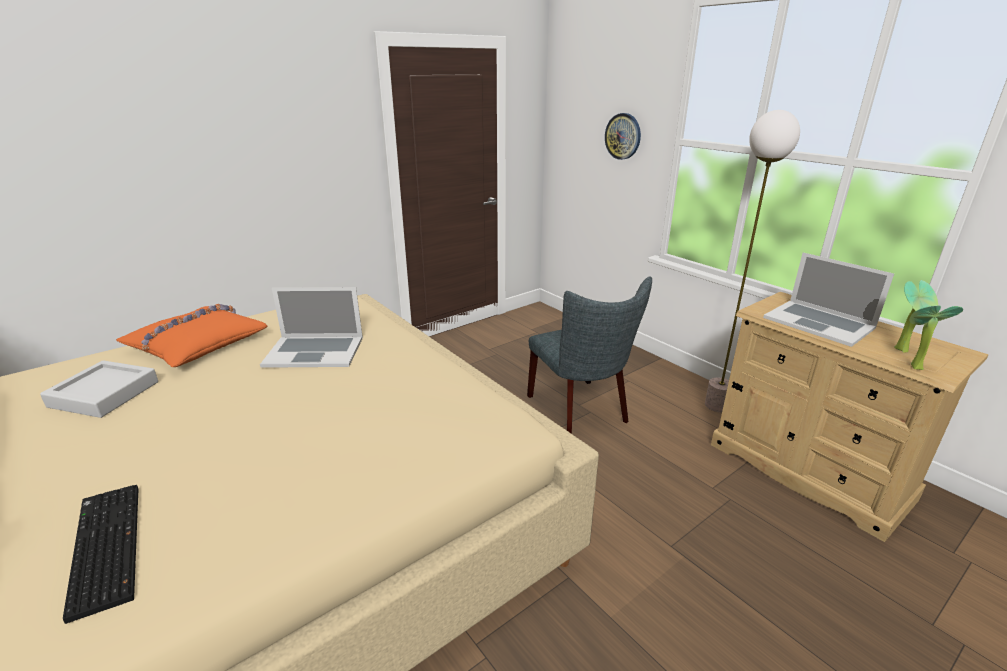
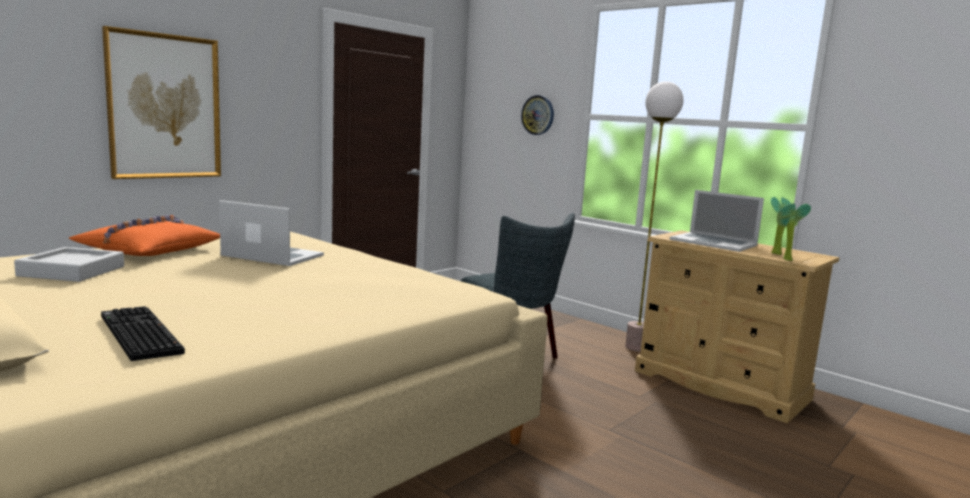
camera: 10 degrees left, 15 degrees down
laptop [260,287,363,368] -> laptop turned 150 degrees counterclockwise [219,200,324,266]
none -> picture [102,26,221,179]

